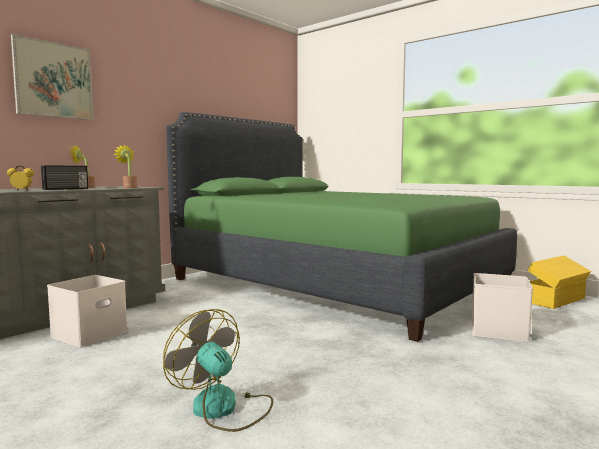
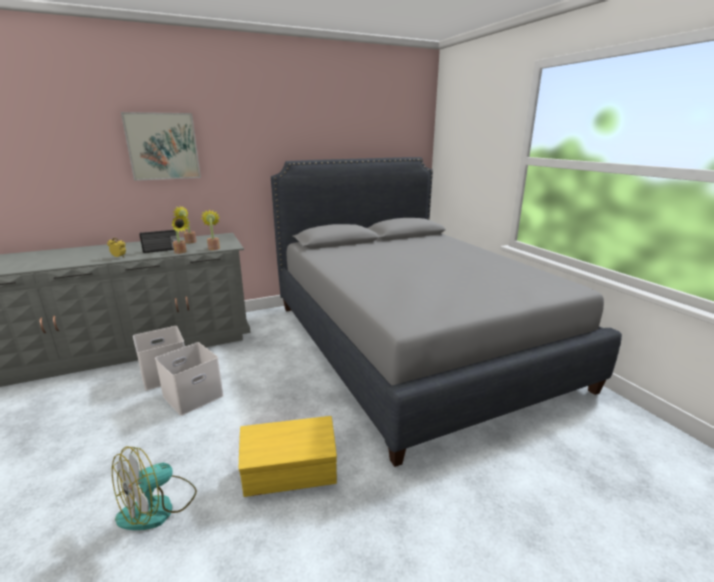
camera: 25 degrees right, 15 degrees up
fan [163,309,273,432] -> fan turned 120 degrees counterclockwise [112,447,197,530]
green bed [166,112,517,342] -> grey bed [271,157,622,467]
white storage box [471,273,533,342] -> white storage box moved to [155,342,224,416]
yellow storage box [527,256,591,309] -> yellow storage box moved to [239,416,337,497]
none -> potted plant [171,215,190,254]

